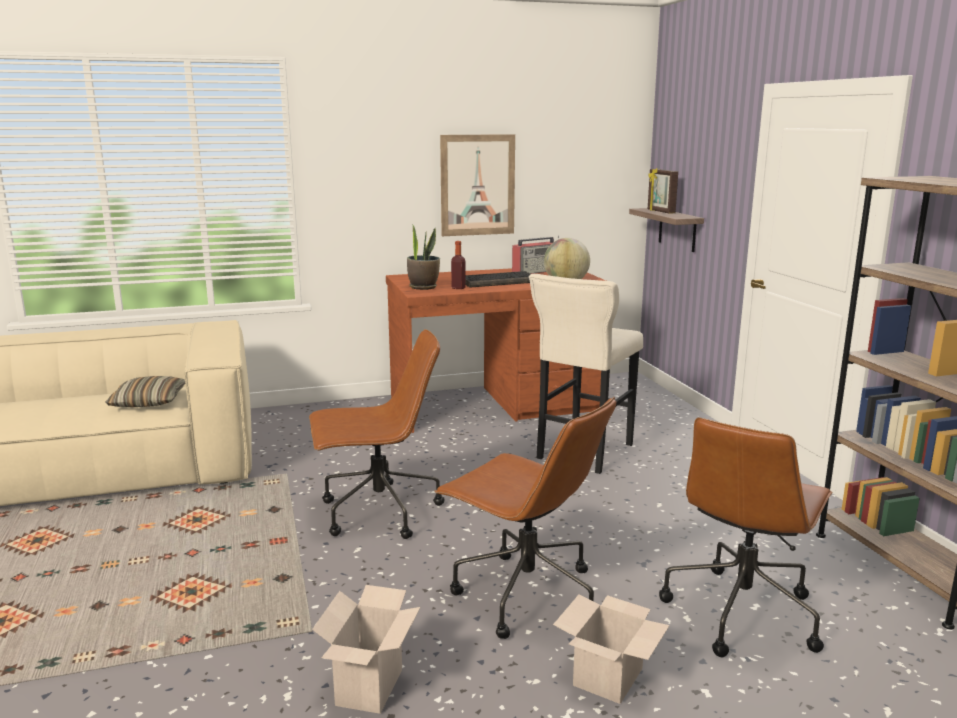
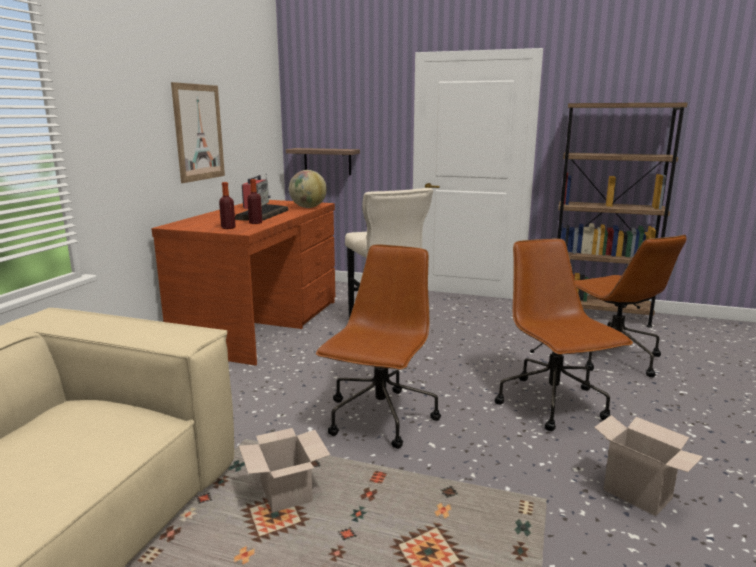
camera: 55 degrees left, 0 degrees up
pillow [105,376,185,407] -> none
potted plant [407,224,440,290] -> bottle [219,182,236,229]
brown office chair [434,397,616,639] -> brown office chair turned 90 degrees counterclockwise [494,239,633,431]
cardboard box [553,595,670,704] -> cardboard box moved to [239,428,330,513]
picture frame [648,168,678,214] -> none

